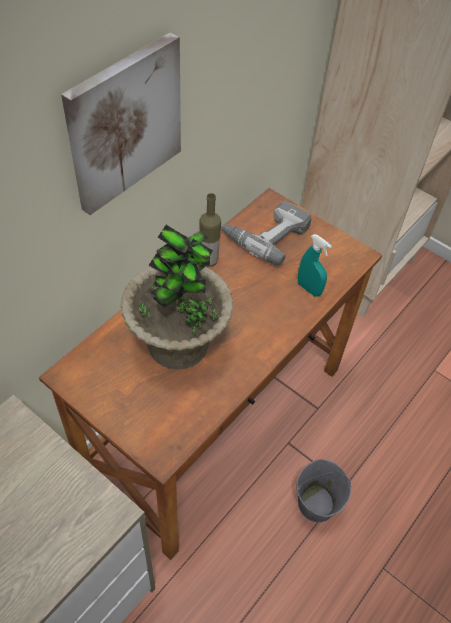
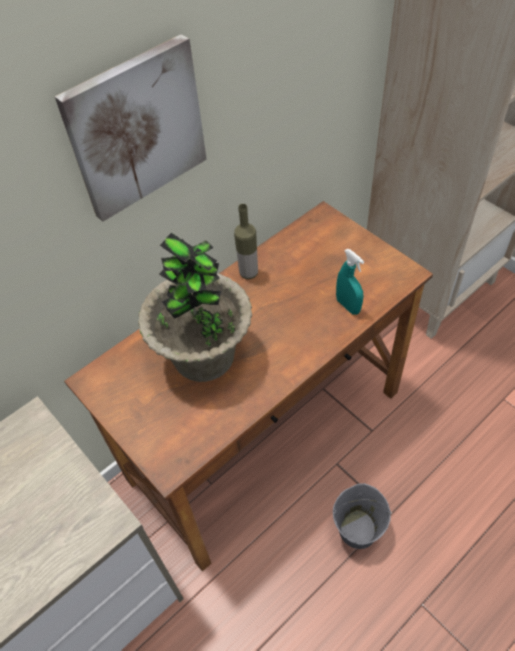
camera: 15 degrees right, 0 degrees up
power drill [221,201,312,265] -> none

